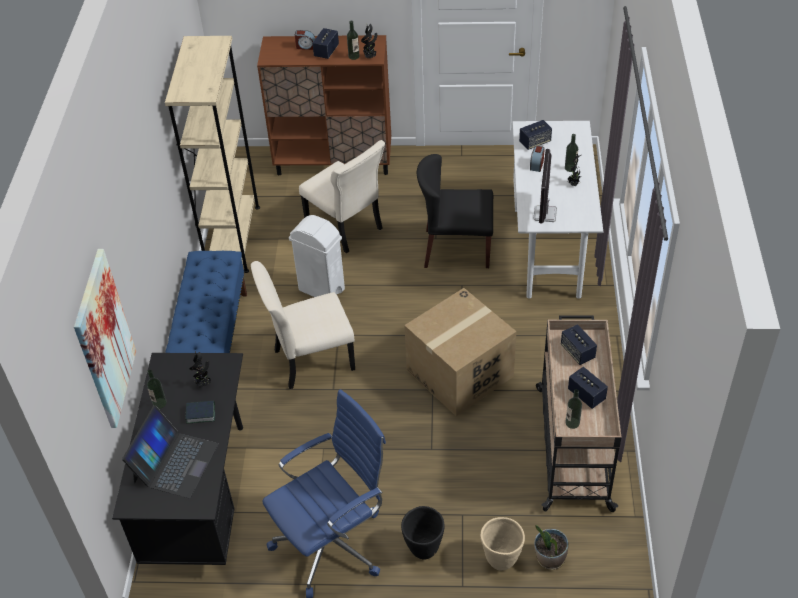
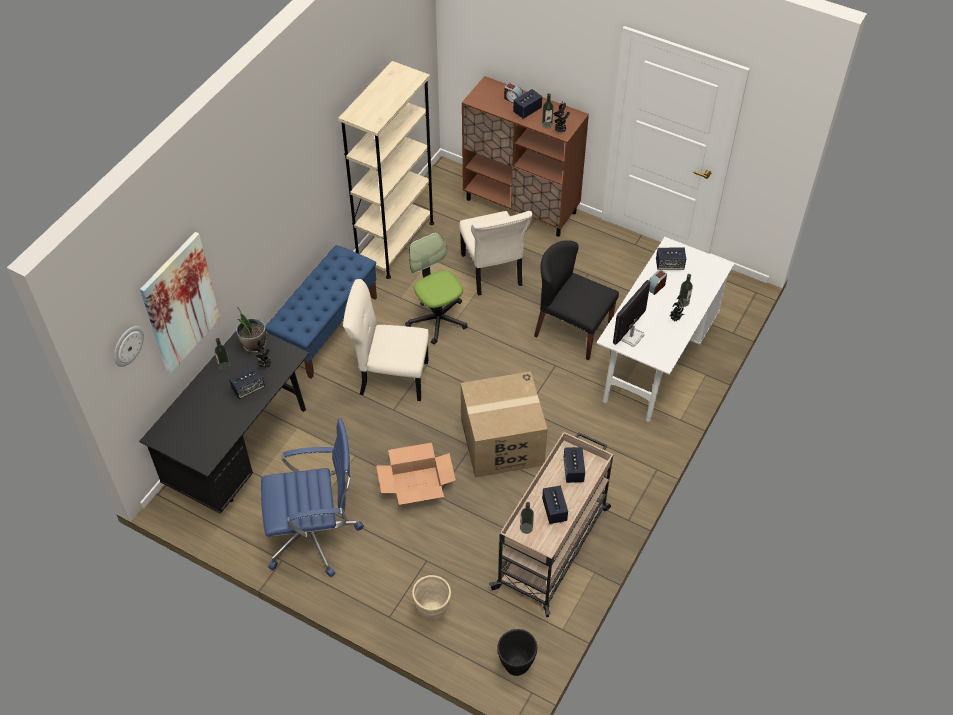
camera: 25 degrees right, 5 degrees up
laptop [122,406,218,498] -> none
book [186,401,215,424] -> speaker [229,366,265,399]
white trash can [289,215,345,297] -> office chair [405,232,468,344]
black planter [401,506,445,560] -> black planter moved to [497,629,537,676]
potted plant [534,525,569,570] -> potted plant moved to [236,307,266,353]
none -> wall clock [114,326,144,367]
none -> cardboard box [376,443,456,505]

